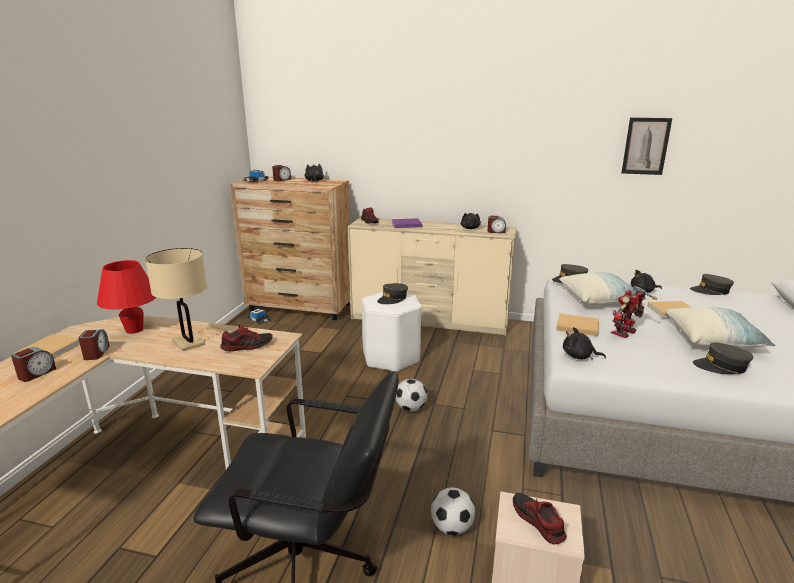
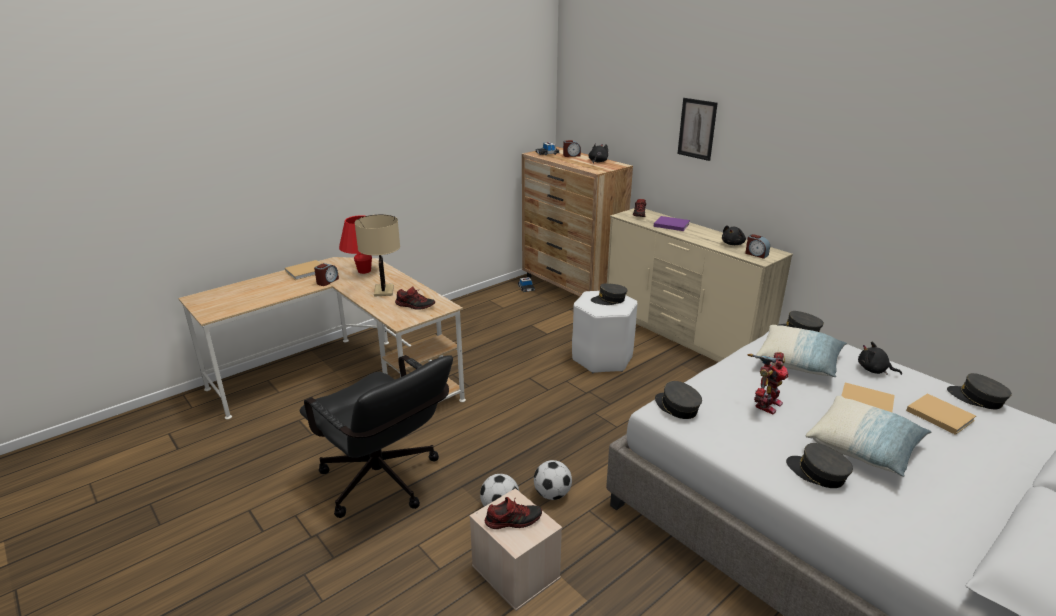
camera: 35 degrees right, 5 degrees up
alarm clock [11,347,56,382] -> none
football [396,379,427,411] -> football moved to [534,460,572,500]
shoe [513,493,567,545] -> shoe turned 75 degrees clockwise [485,497,542,529]
beige book [556,313,599,336] -> beige book moved to [906,394,976,435]
black plush toy [563,327,606,360] -> grey cap [655,381,702,419]
toy robot [610,286,657,338] -> toy robot turned 135 degrees clockwise [748,352,788,414]
picture [622,118,672,175] -> picture moved to [677,98,718,161]

